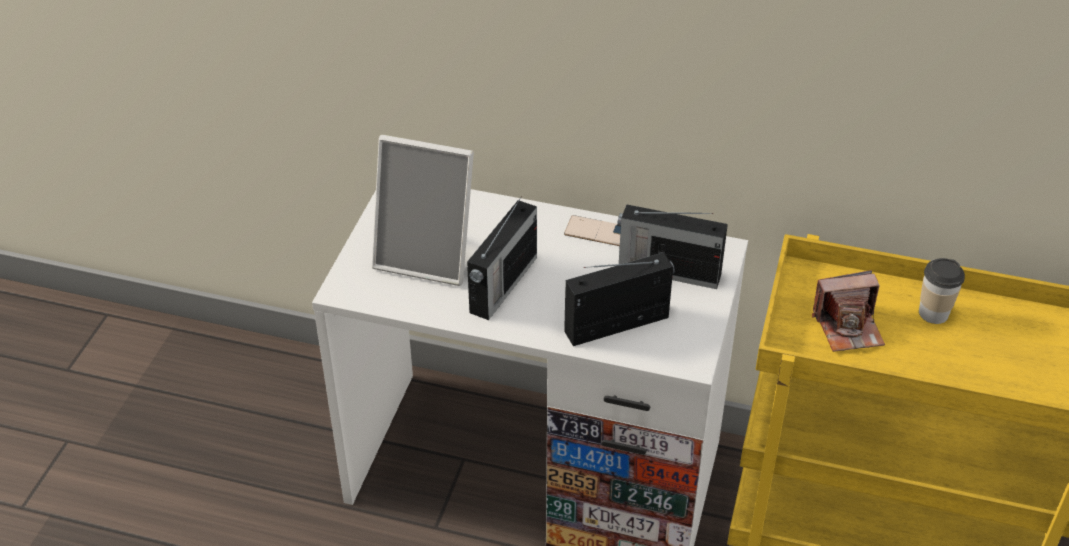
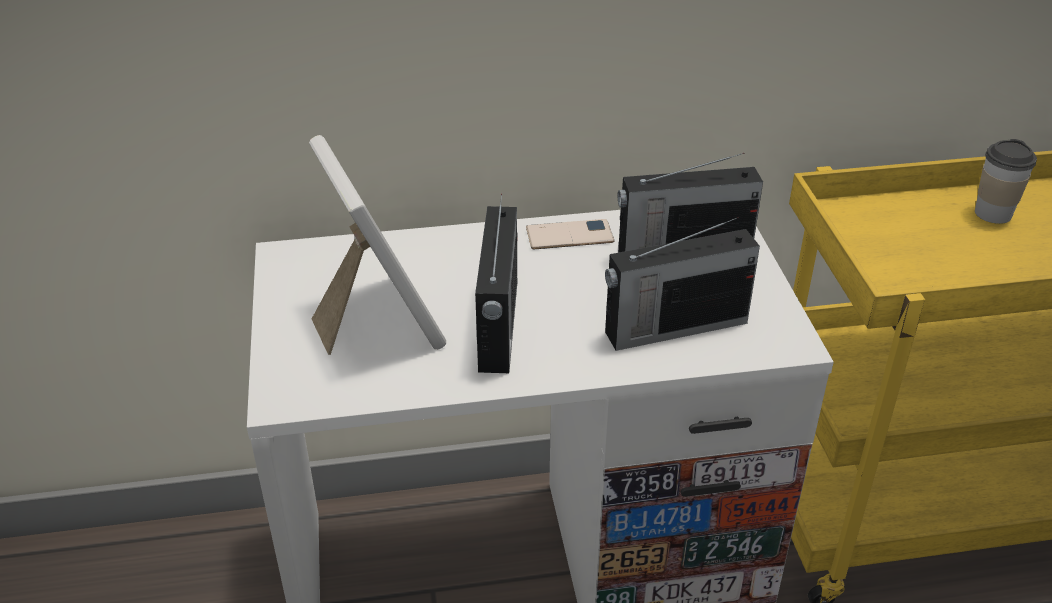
camera: 25 degrees left, 5 degrees down
picture frame [372,135,474,286] -> picture frame turned 105 degrees counterclockwise [309,135,446,355]
radio [564,252,675,346] -> radio turned 150 degrees counterclockwise [605,217,760,351]
camera [812,270,885,352] -> none

